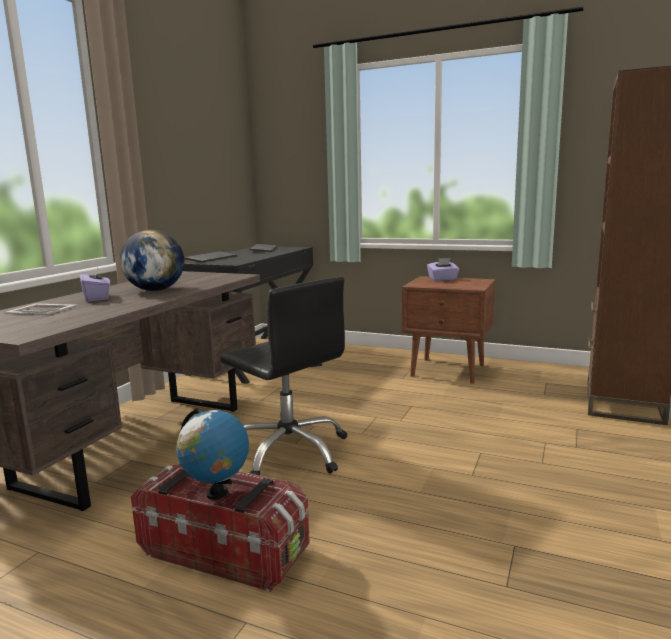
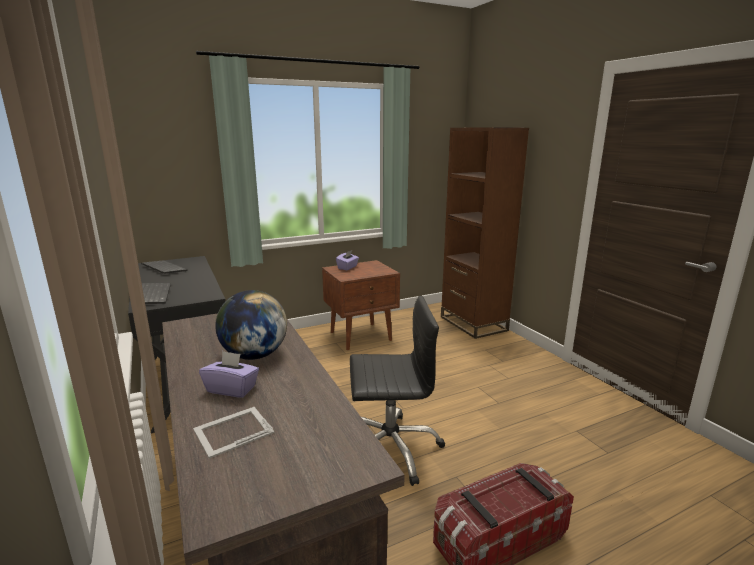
camera: 50 degrees left, 5 degrees up
globe [176,408,249,500] -> none

